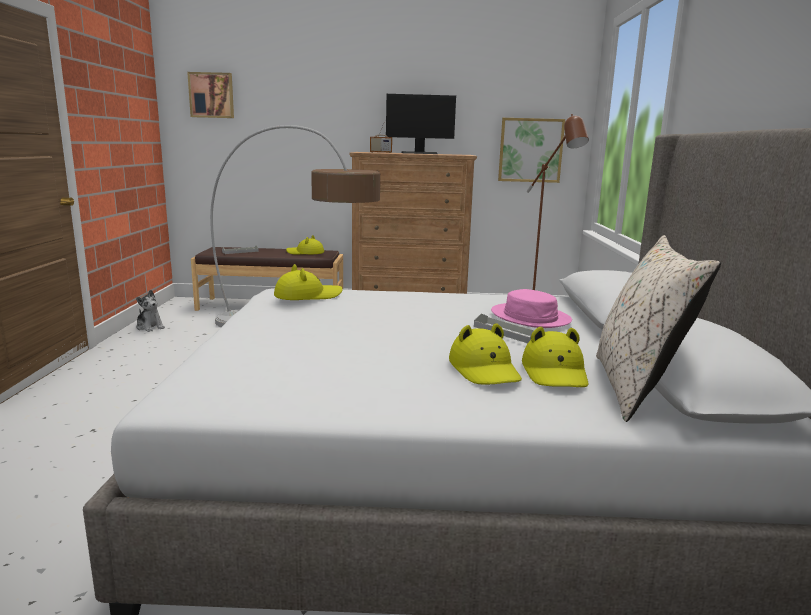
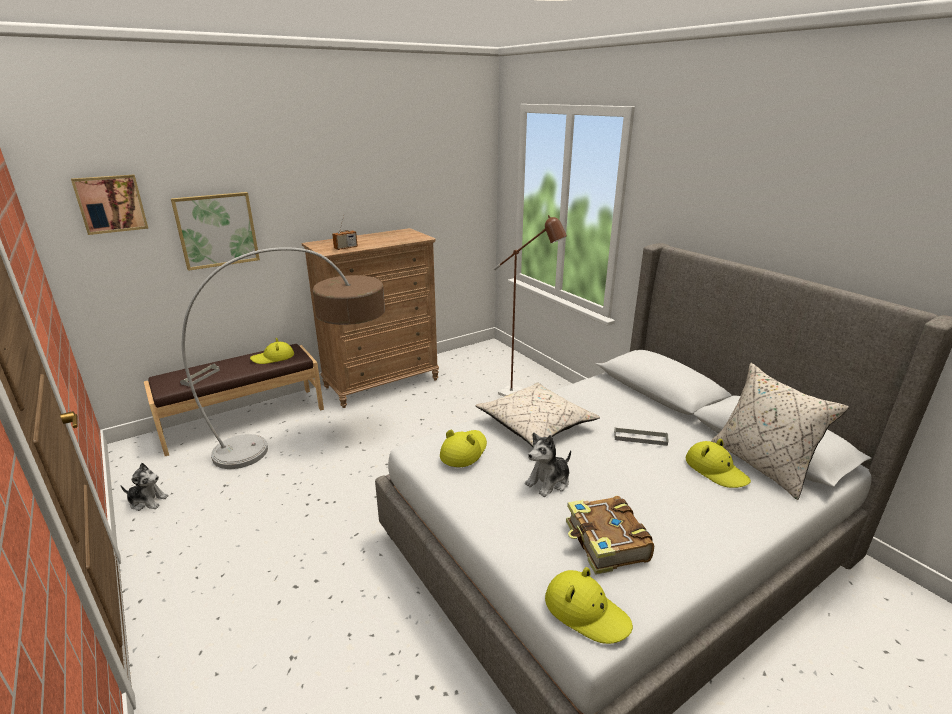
camera: 35 degrees left, 10 degrees up
monitor [386,94,456,154] -> none
yellow hat [449,323,522,385] -> yellow hat moved to [545,567,633,644]
pink hat [491,289,572,328] -> none
picture [498,118,565,183] -> picture moved to [171,192,260,271]
none -> beige pillow [475,382,600,447]
none -> plush toy [525,432,571,497]
none -> book [566,496,654,575]

